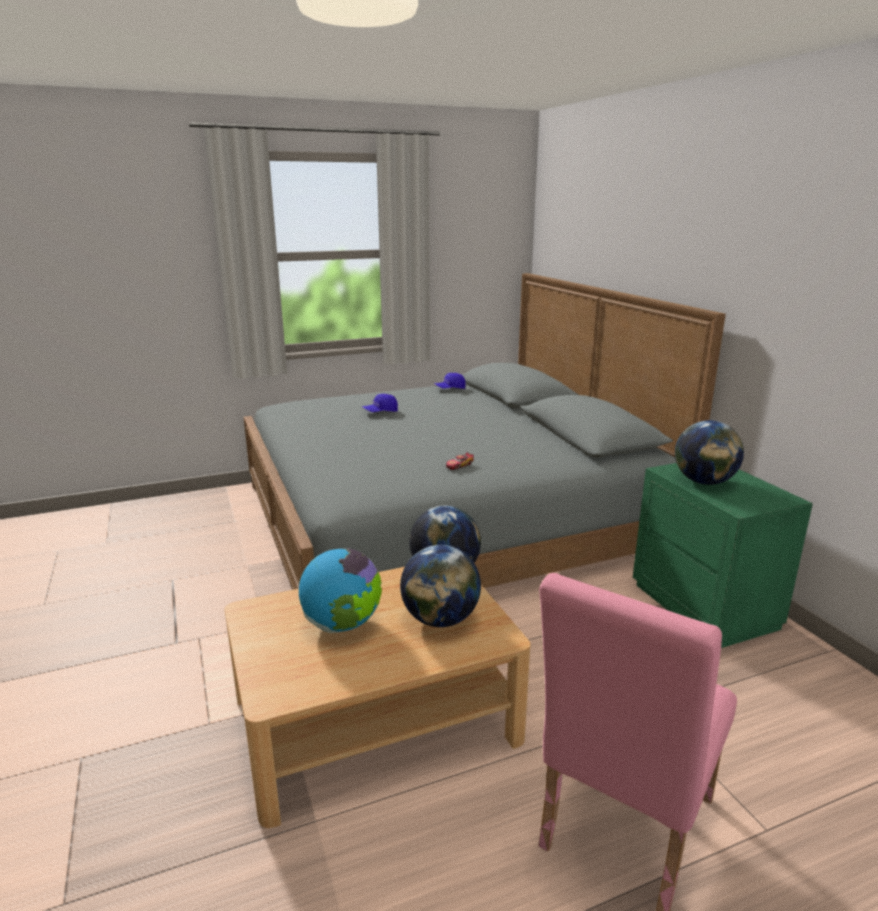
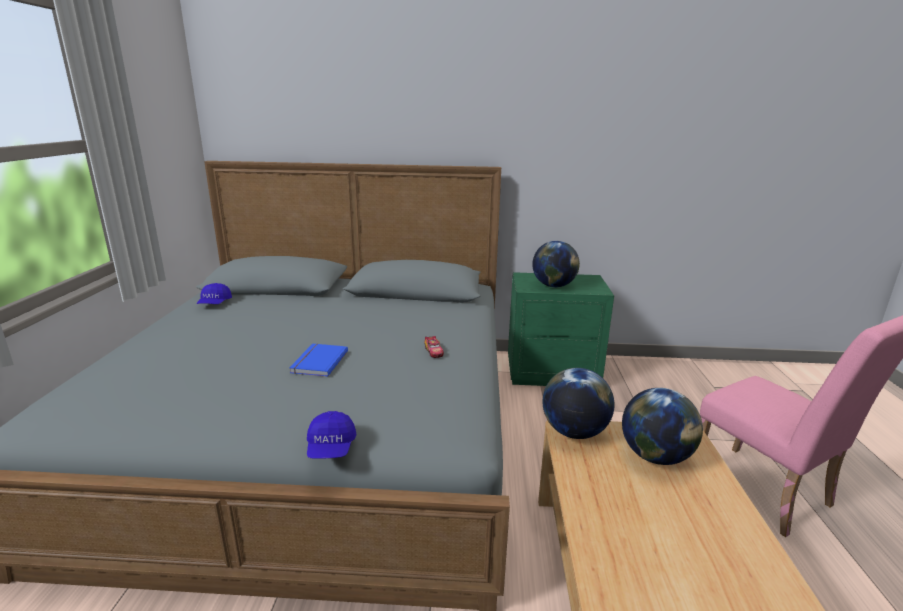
camera: 65 degrees left, 0 degrees up
globe [299,548,382,633] -> none
blue cap [362,394,398,412] -> blue cap moved to [307,411,357,459]
none -> blue book [289,344,348,377]

